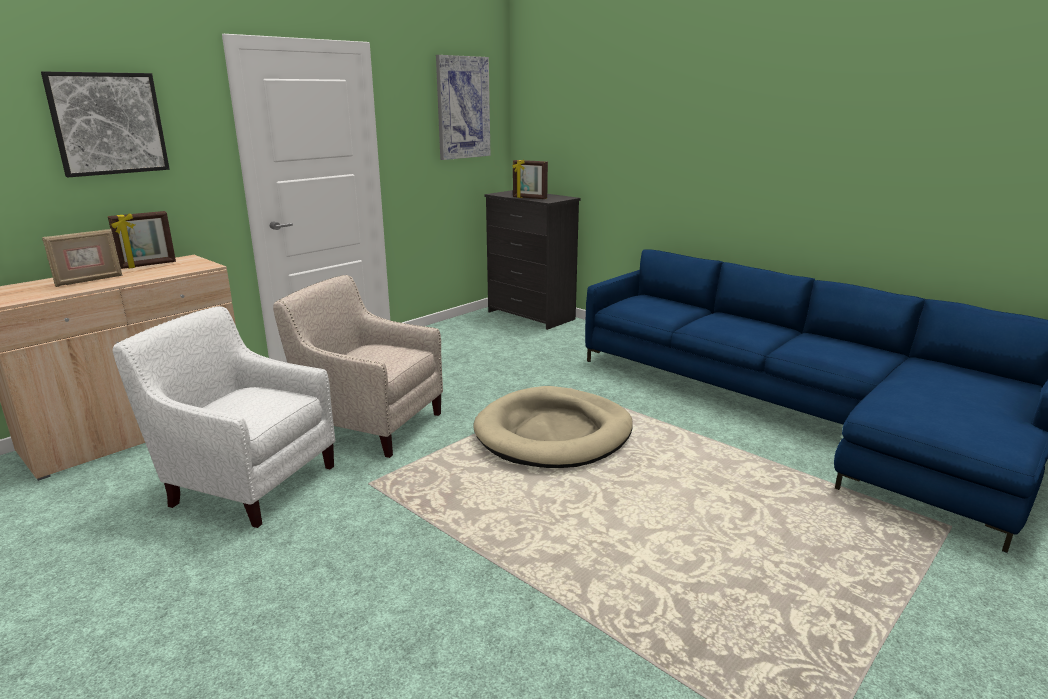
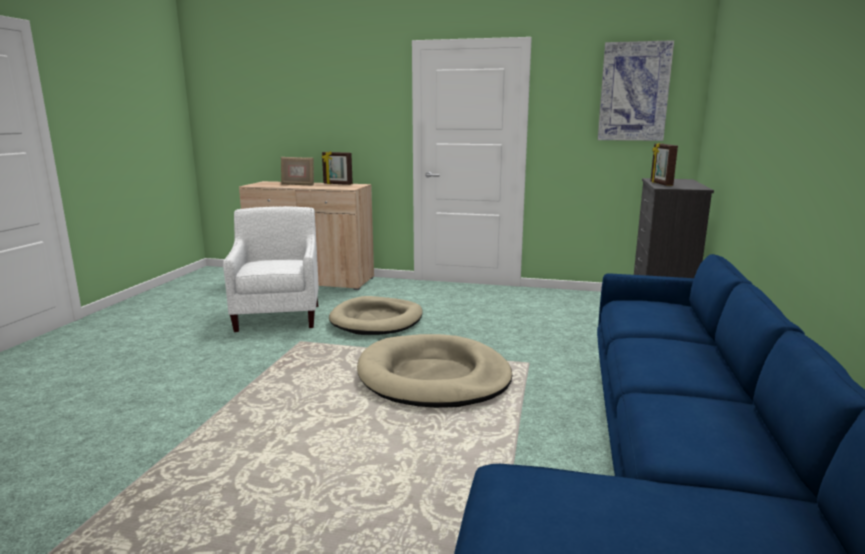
camera: 60 degrees right, 5 degrees down
picture [41,72,170,177] -> none
beige armchair [273,275,443,458] -> beige dog bed [329,296,423,335]

